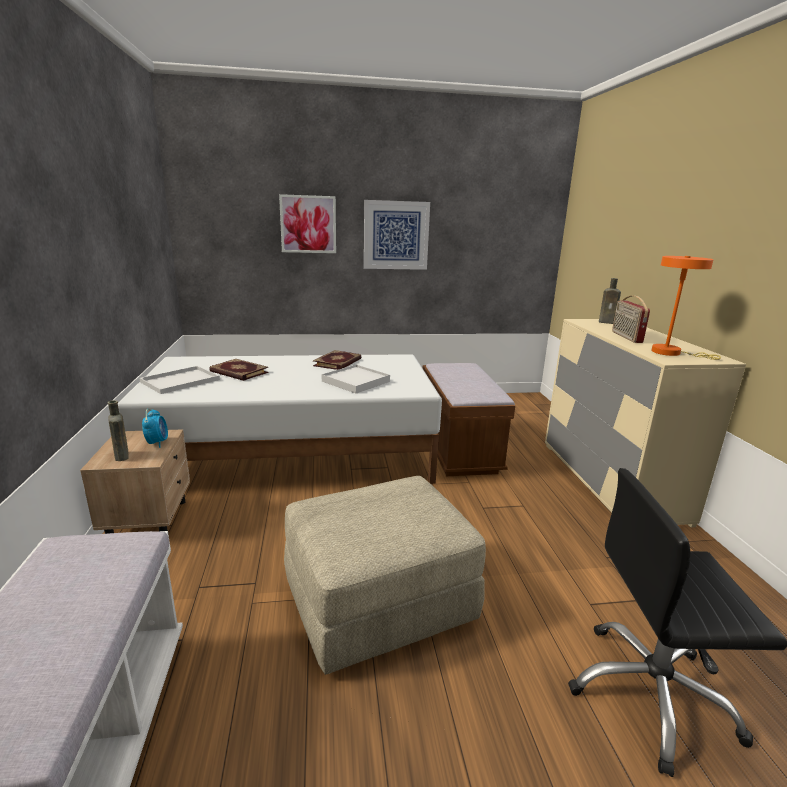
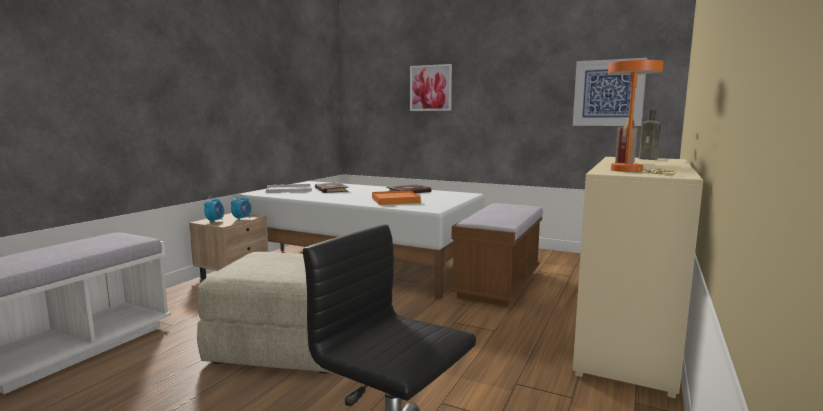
camera: 35 degrees right, 10 degrees down
brown bottle [108,400,129,461] -> alarm clock [204,196,224,223]
white tray [322,365,390,394] -> orange tray [372,191,421,205]
picture [364,200,430,270] -> picture moved to [573,58,647,126]

